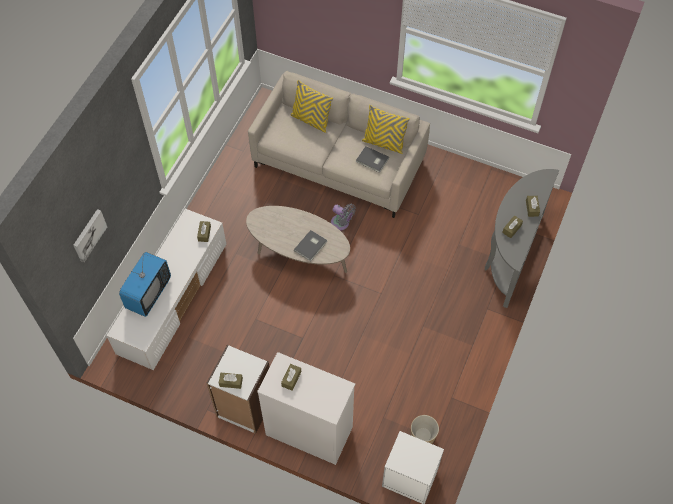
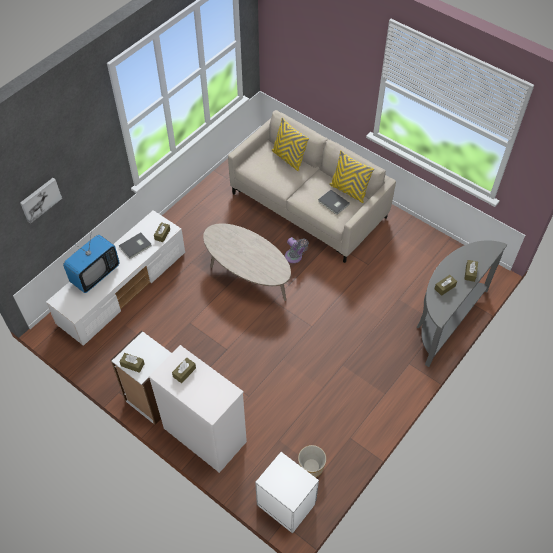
camera: 15 degrees right, 5 degrees down
grey book [294,230,327,261] -> grey book moved to [119,233,152,259]

